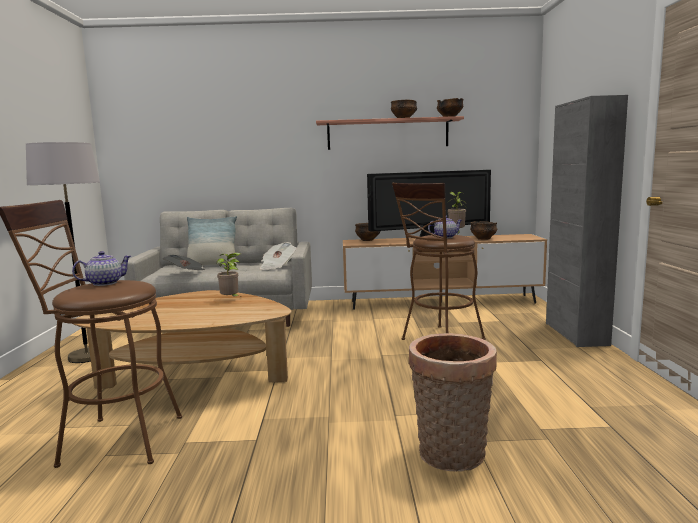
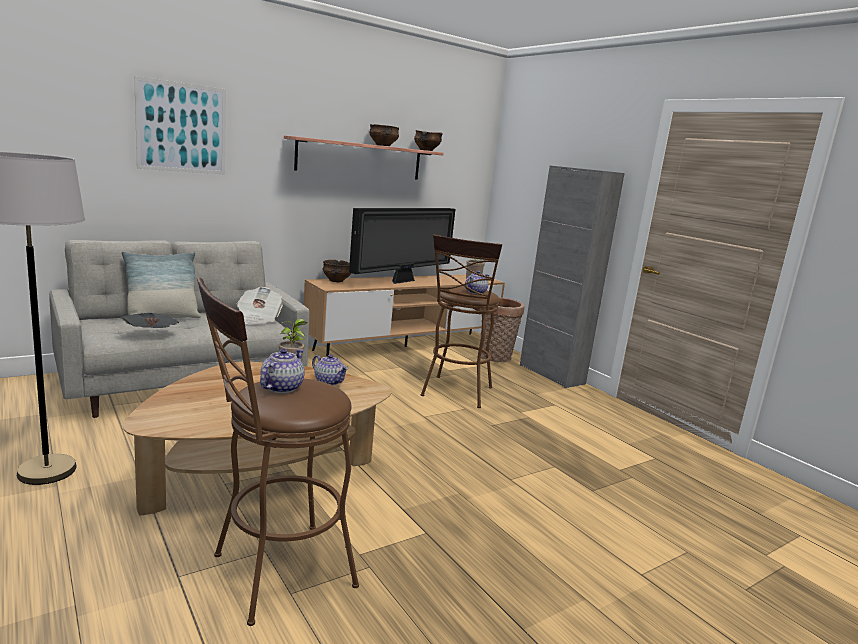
camera: 35 degrees left, 5 degrees up
basket [409,333,497,471] -> basket moved to [480,297,525,363]
bowl [470,221,497,240] -> none
none -> picture [134,76,226,175]
none -> teapot [312,354,349,386]

